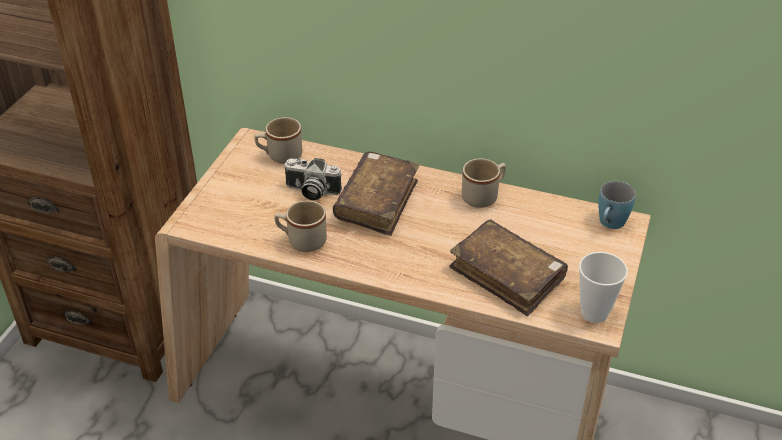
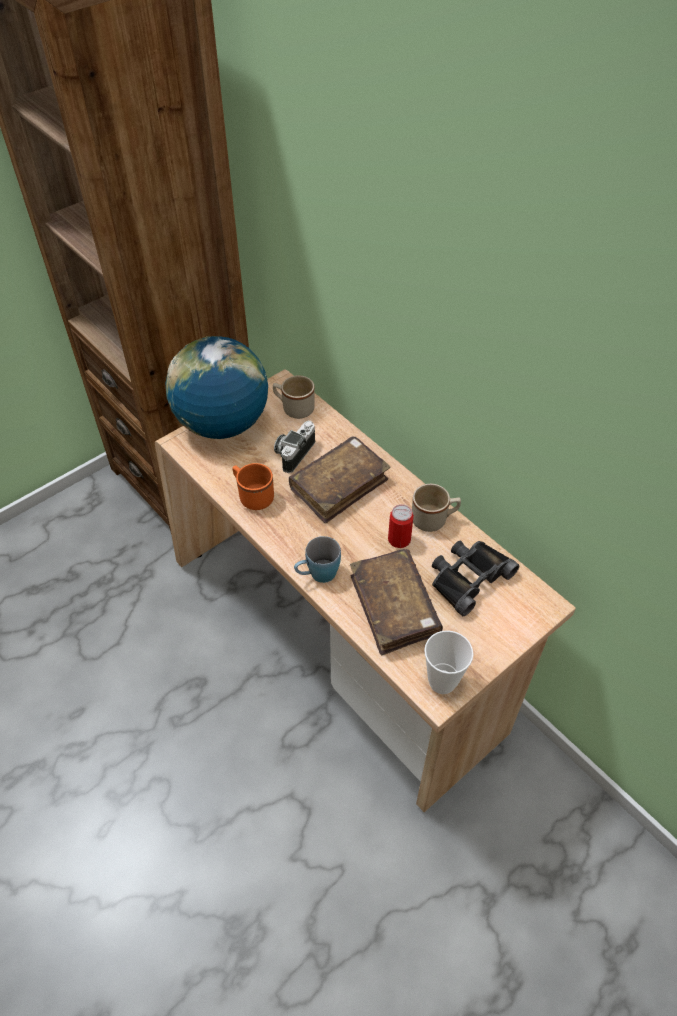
camera: 30 degrees right, 10 degrees up
beige mug [275,201,327,252] -> orange mug [232,463,274,510]
camera [284,158,342,200] -> camera turned 75 degrees clockwise [274,421,315,473]
blue mug [598,181,636,229] -> blue mug moved to [294,536,341,583]
none -> globe [166,336,268,439]
none -> can [388,504,414,548]
none -> black binoculars [432,540,519,616]

